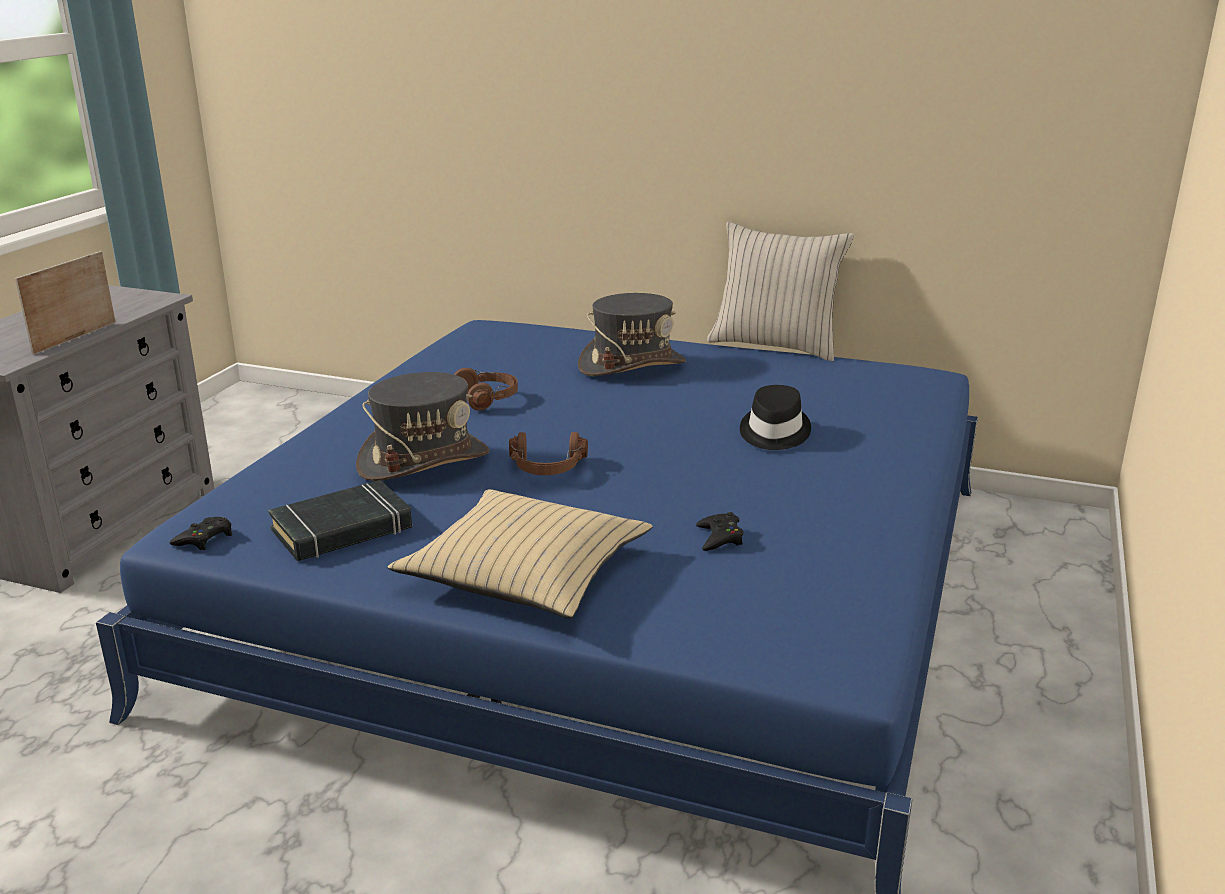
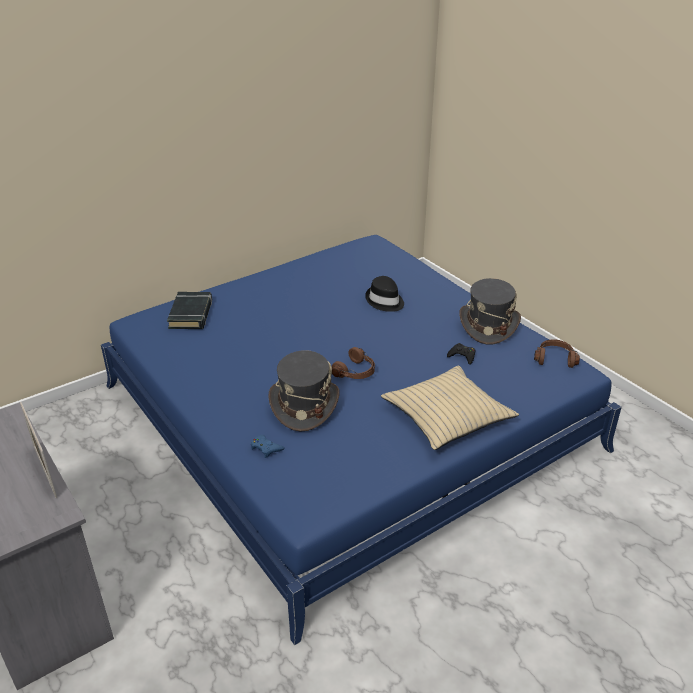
camera: 55 degrees left, 10 degrees up
black game controller [170,517,232,550] -> none
black book [268,480,412,561] -> black book moved to [167,292,212,329]
brown headphones [454,368,518,410] -> brown headphones moved to [534,339,580,368]
grey hat [578,293,686,376] -> grey hat moved to [460,278,521,345]
beige pillow [707,222,854,361] -> none
none -> blue game controller [251,435,285,458]

